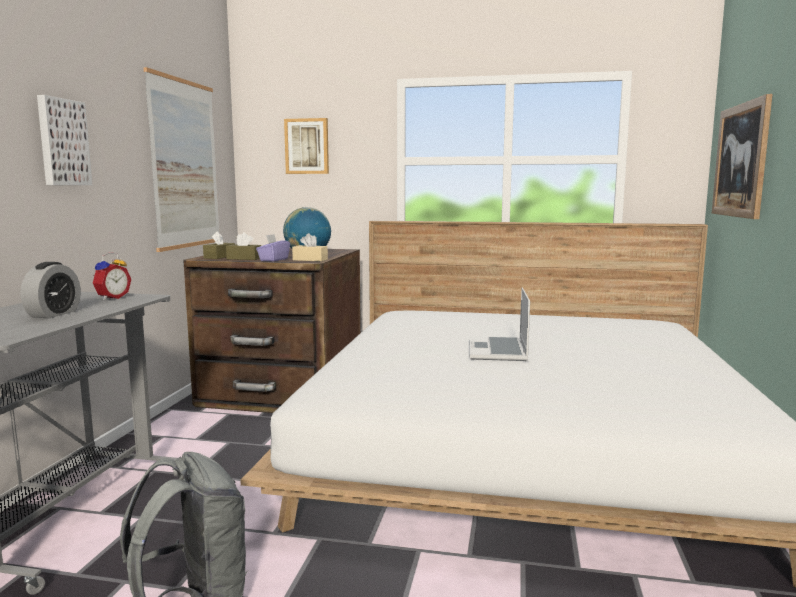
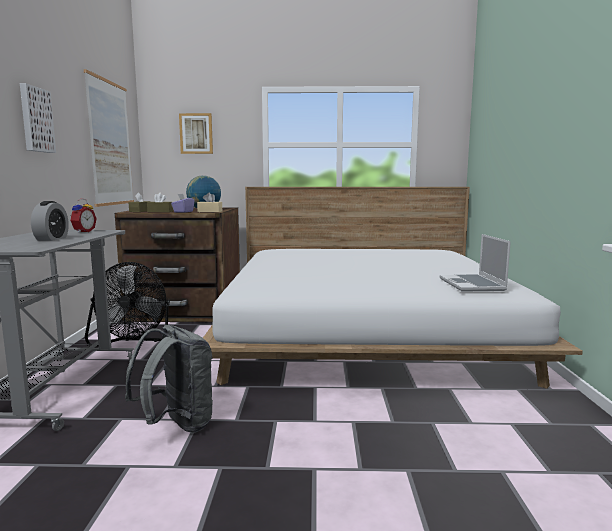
camera: 10 degrees left, 0 degrees up
laptop [469,288,530,361] -> laptop moved to [440,234,511,292]
picture [712,94,772,219] -> none
none -> black fan [85,262,170,347]

